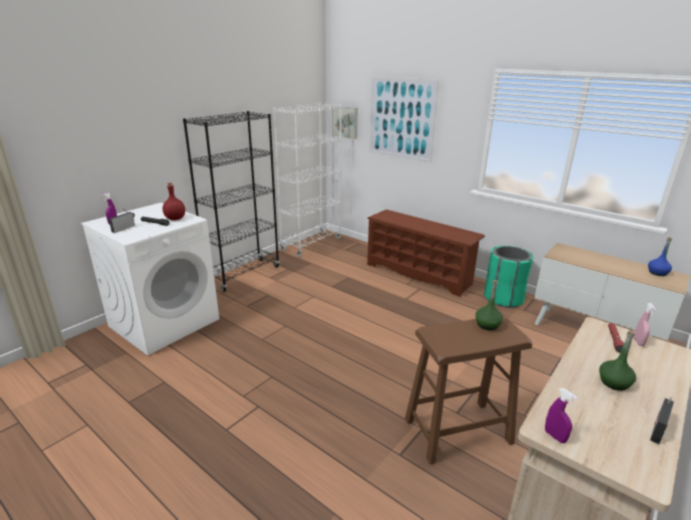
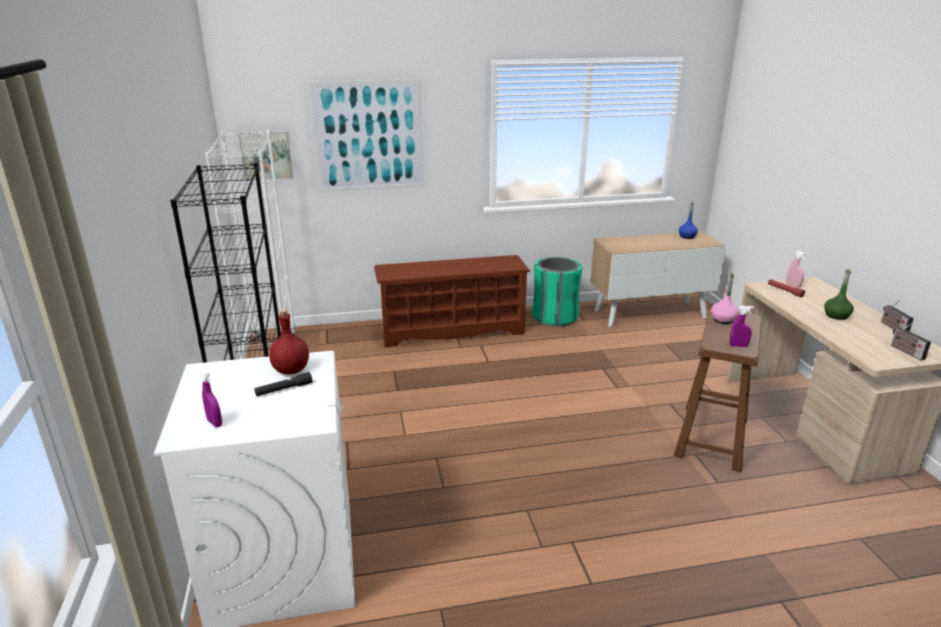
camera: 50 degrees left, 0 degrees up
radio [109,207,135,233] -> radio moved to [891,323,931,360]
green bottle [475,280,503,330] -> pink bottle [711,273,739,324]
purple spray bottle [545,388,578,443] -> purple spray bottle moved to [730,306,754,347]

